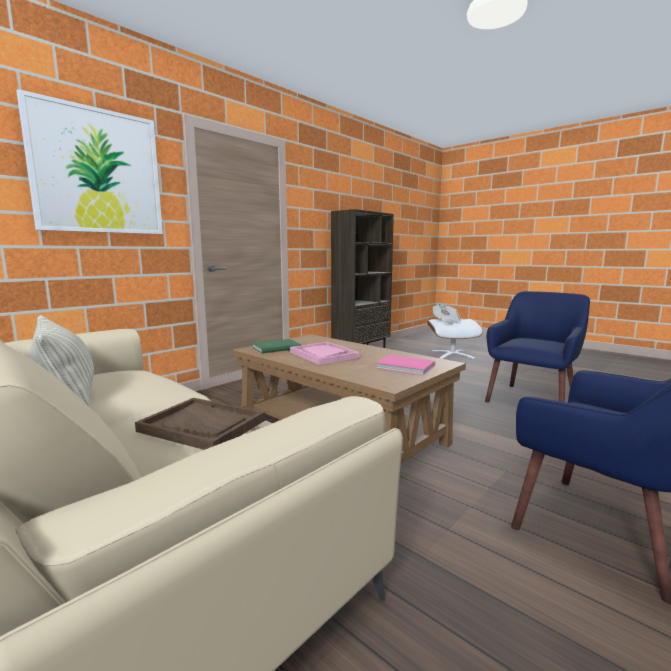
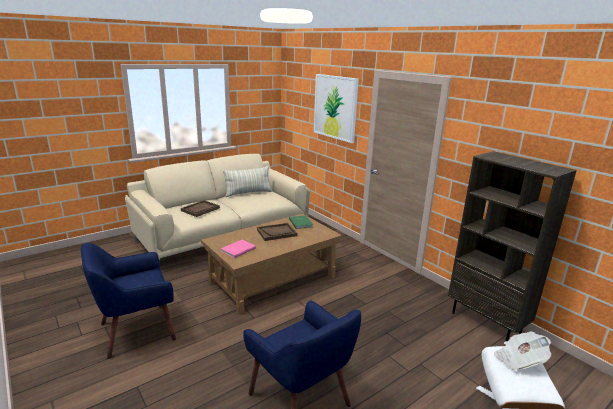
camera: 100 degrees right, 10 degrees up
pink tray [290,342,360,365] -> brown tray [257,223,297,241]

